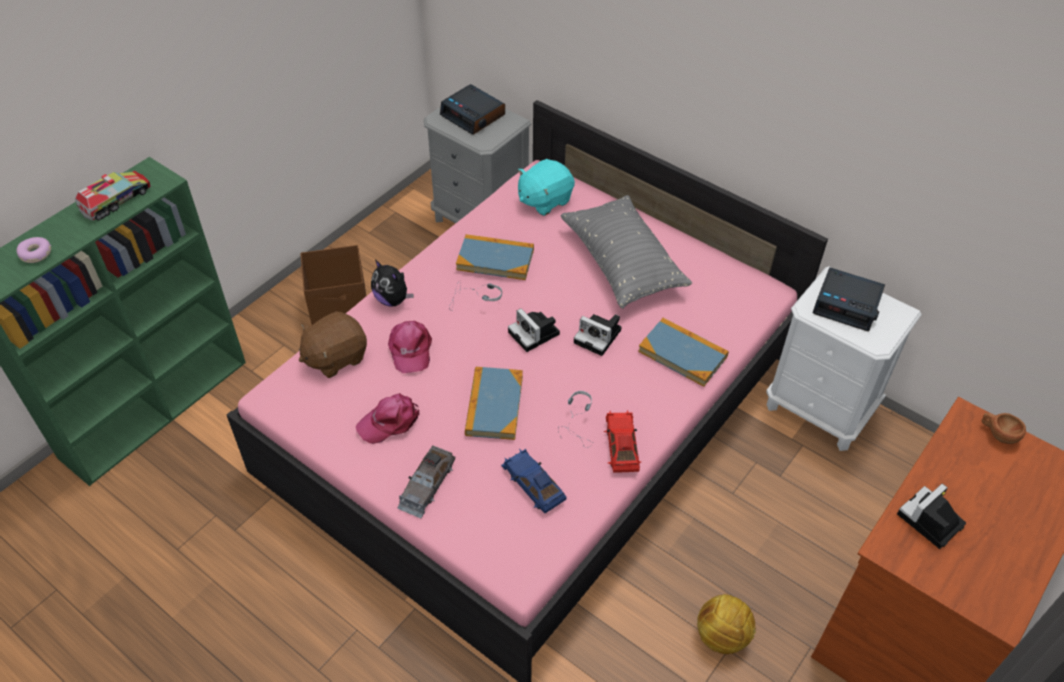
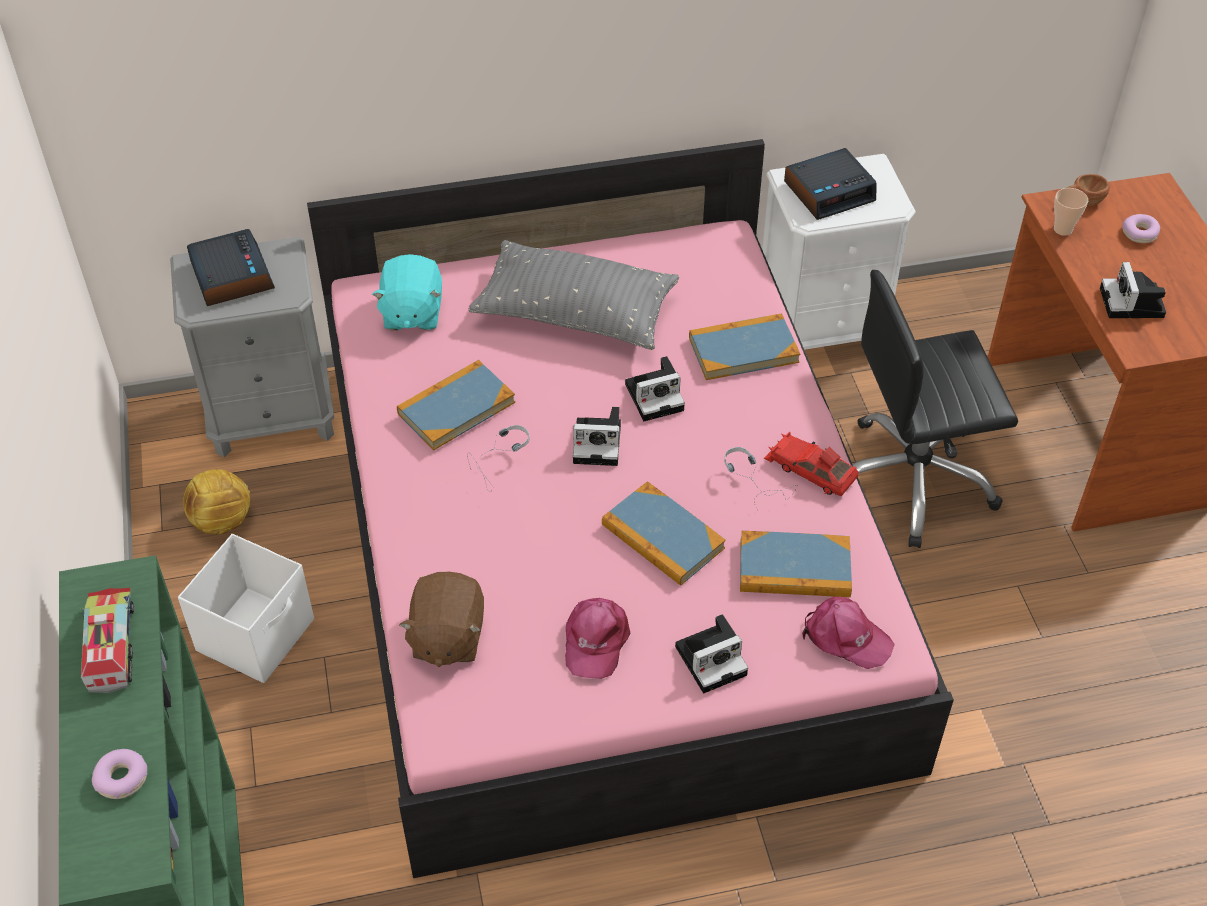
camera: 50 degrees left, 0 degrees up
brown storage box [300,245,366,325] -> white storage box [178,534,314,683]
plush toy [371,260,413,307] -> none
pink cap [388,321,432,373] -> pink cap moved to [802,597,895,669]
grey toy car [397,445,455,519] -> camera [675,614,748,693]
alarm clock [440,84,505,135] -> alarm clock turned 105 degrees counterclockwise [187,229,275,306]
blue toy car [501,449,567,513] -> book [740,531,852,597]
football [697,594,756,654] -> football moved to [183,469,250,535]
none -> black office chair [852,270,1018,548]
none -> cup [1054,188,1088,236]
none -> donut [1122,214,1160,243]

